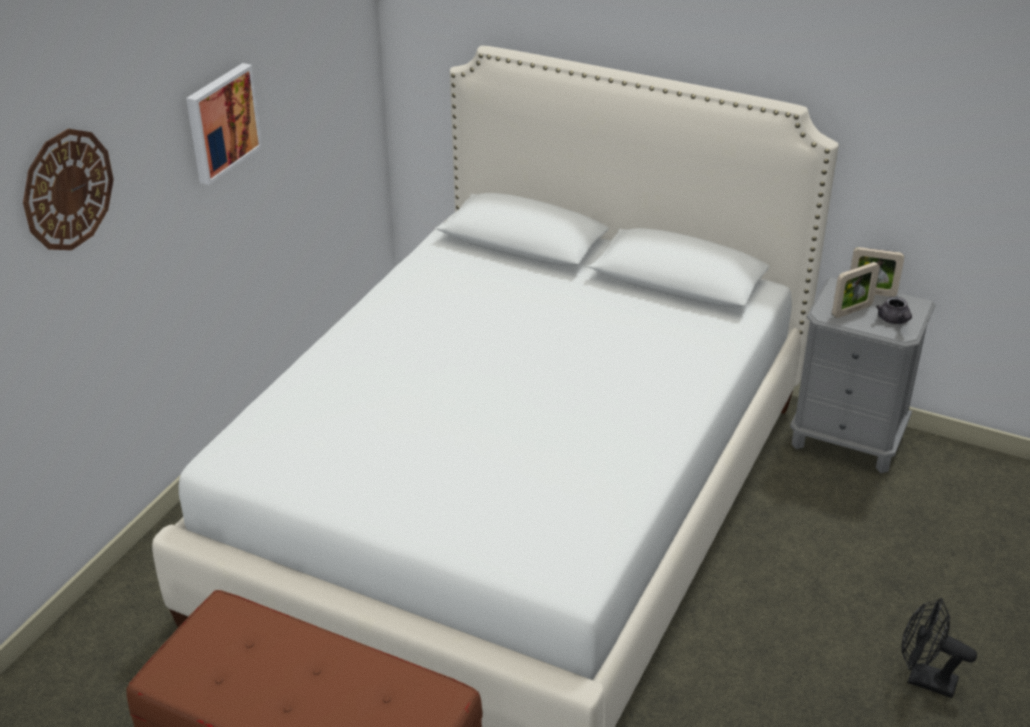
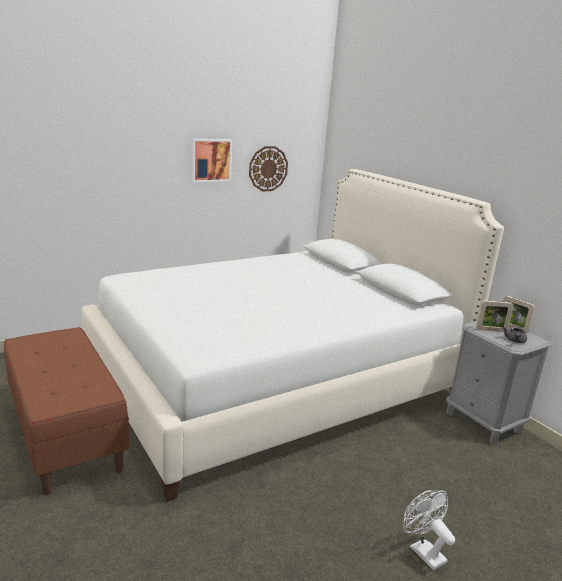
camera: 30 degrees right, 15 degrees down
wall clock [23,129,114,250] -> wall clock moved to [249,146,288,192]
black fan [902,598,977,698] -> white fan [403,490,455,570]

